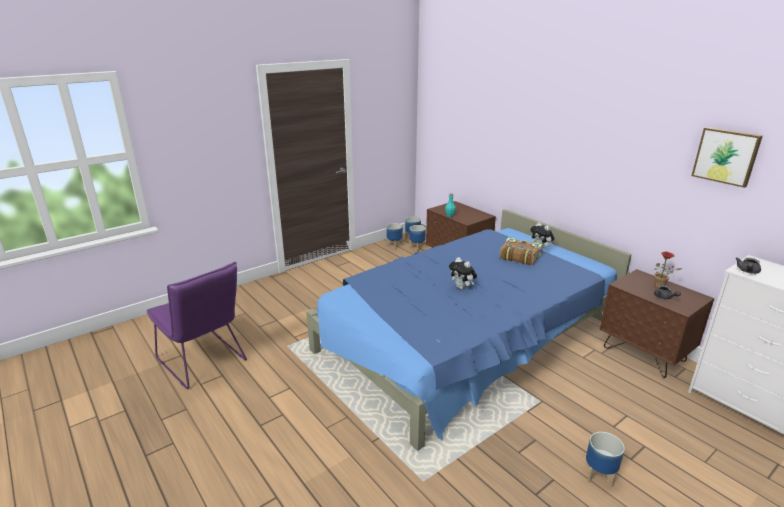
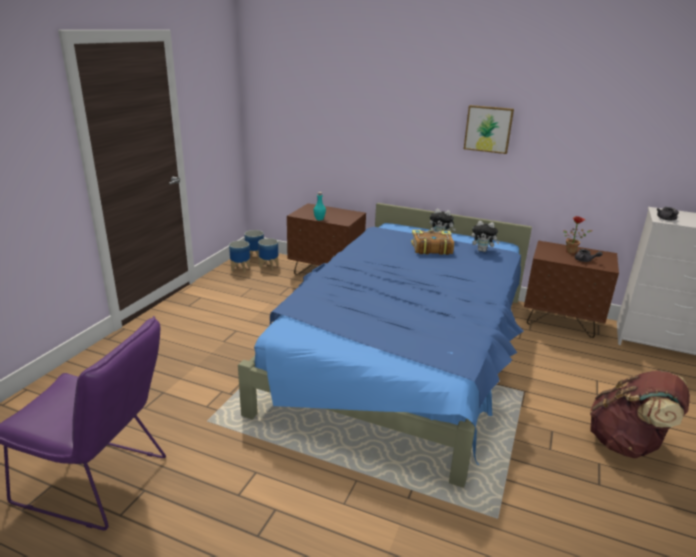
camera: 30 degrees left, 0 degrees up
plush toy [449,257,477,290] -> plush toy moved to [471,221,500,252]
planter [586,432,625,487] -> brown backpack [590,371,690,458]
picture [691,127,762,188] -> picture moved to [464,105,514,154]

